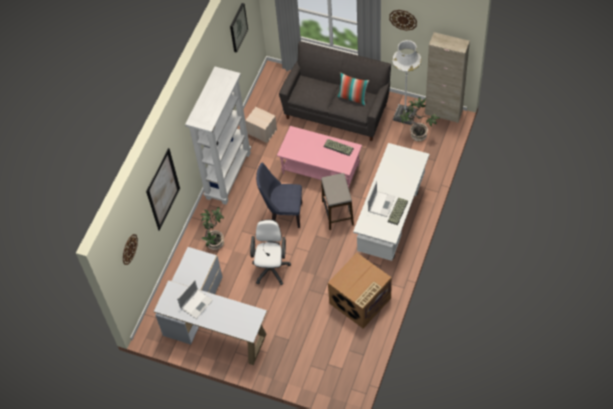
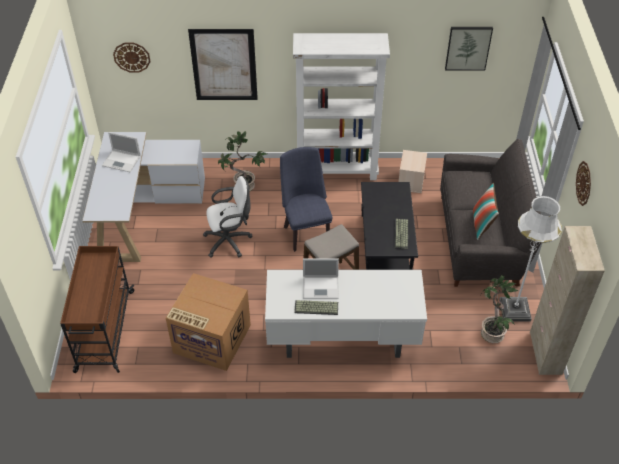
camera: 65 degrees right, 10 degrees down
pink coffee table [277,126,362,188] -> black coffee table [361,182,418,270]
none -> brown cart [60,246,135,373]

